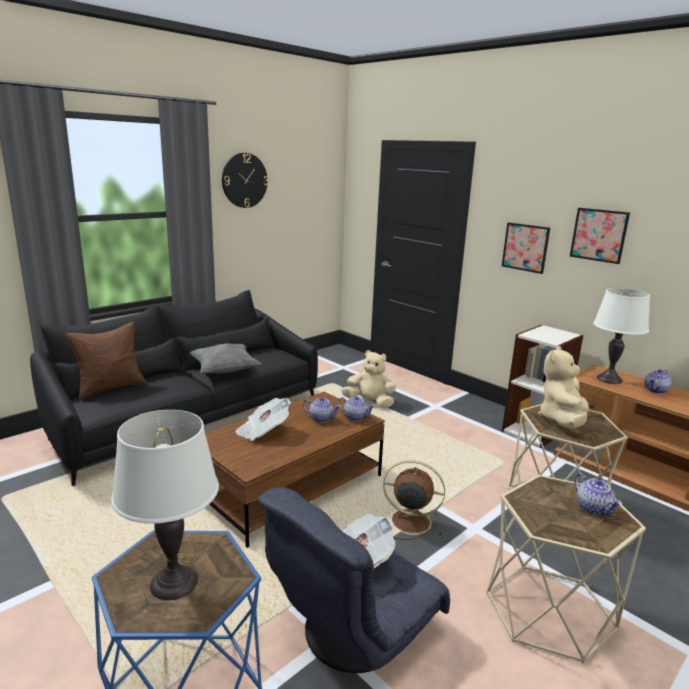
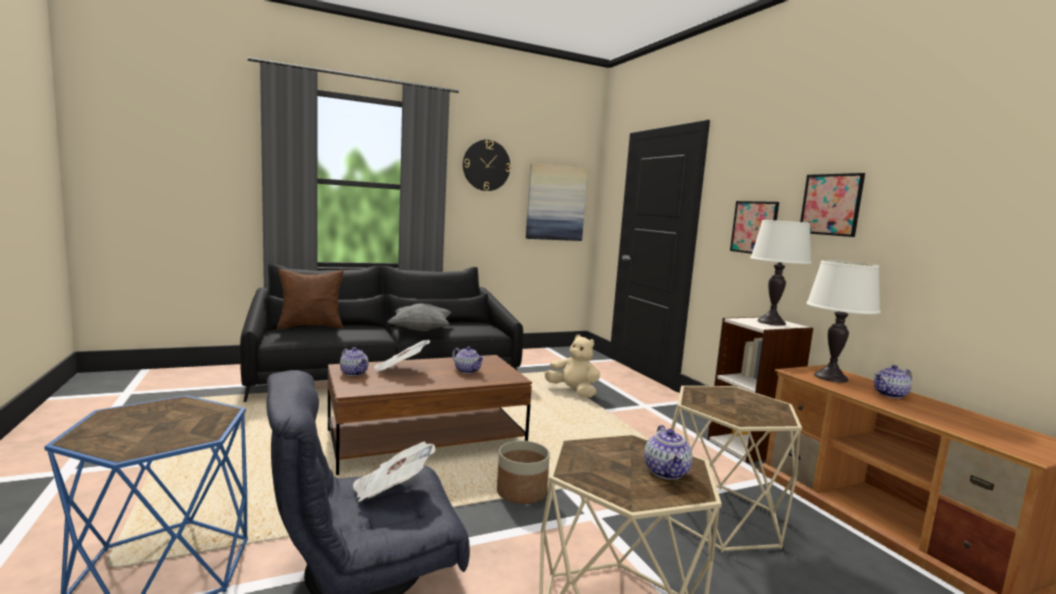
camera: 20 degrees right, 10 degrees down
white table lamp [111,410,219,600] -> white table lamp moved to [750,220,812,326]
teapot [337,396,375,421] -> teapot moved to [340,347,369,376]
brown fan [383,460,445,540] -> planter [497,441,550,504]
beige plush toy [538,346,589,429] -> none
none -> picture [526,163,588,241]

